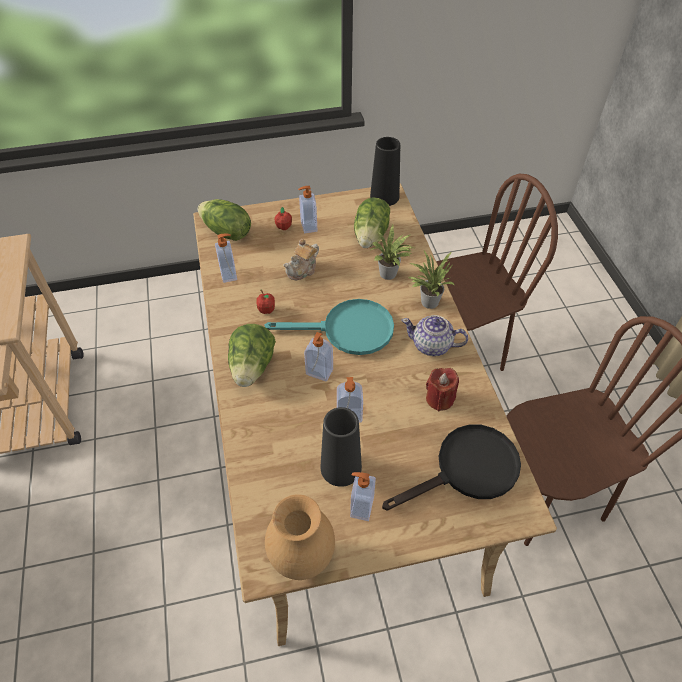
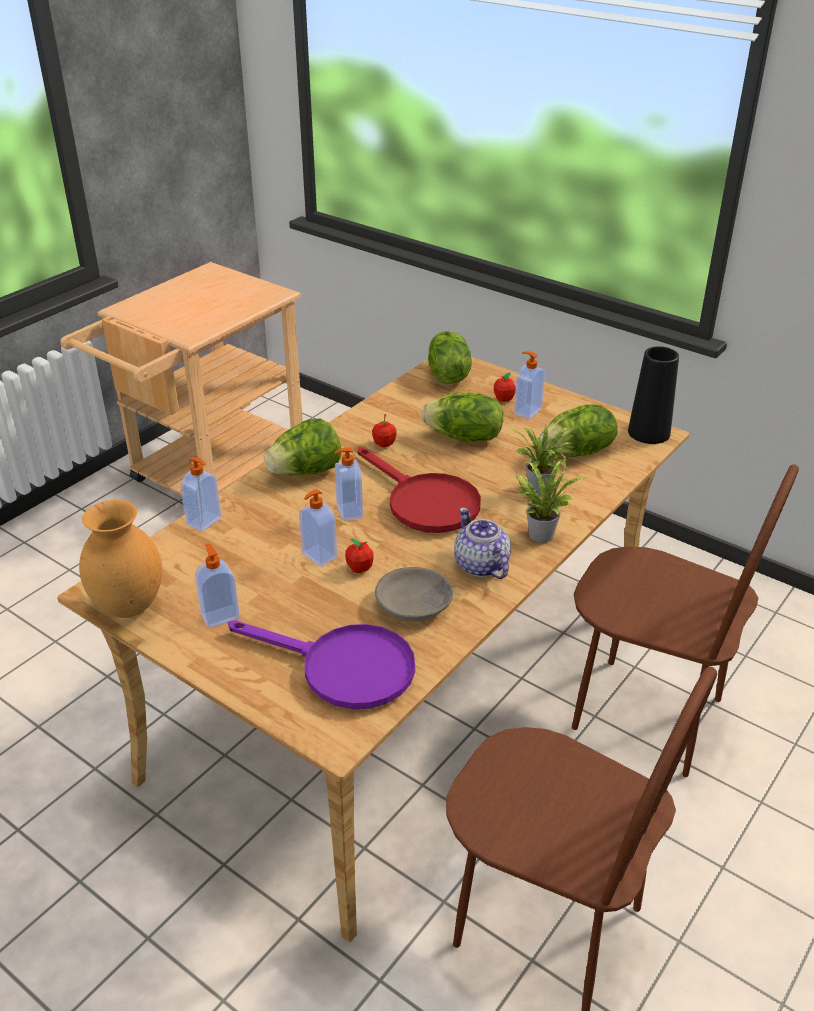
camera: 50 degrees right, 15 degrees down
soap dispenser [215,233,237,283] -> soap dispenser moved to [181,457,222,532]
turquoise frying pan [264,299,394,355] -> red frying pan [358,447,481,533]
teapot [283,239,319,281] -> lettuce [421,393,503,442]
black vase [321,407,362,487] -> none
black frying pan [382,425,521,511] -> purple frying pan [228,620,415,709]
red candle [426,368,459,411] -> grey bowl [375,567,453,621]
none -> apple [345,538,373,573]

